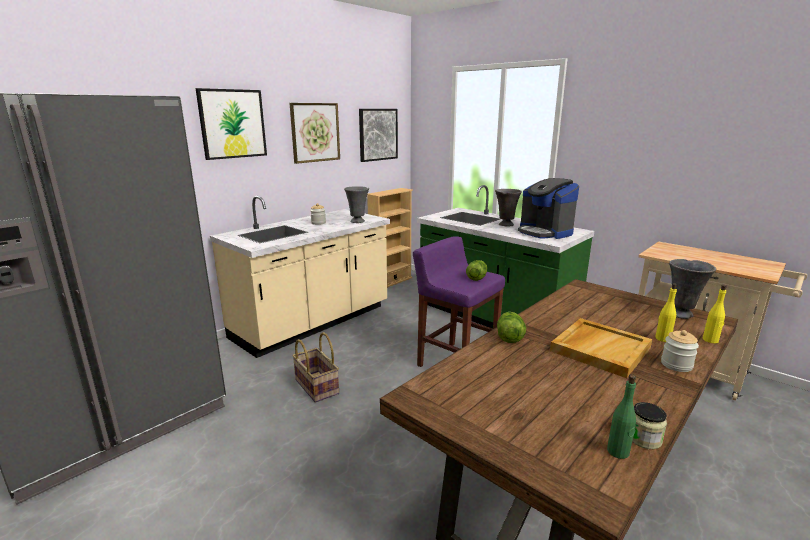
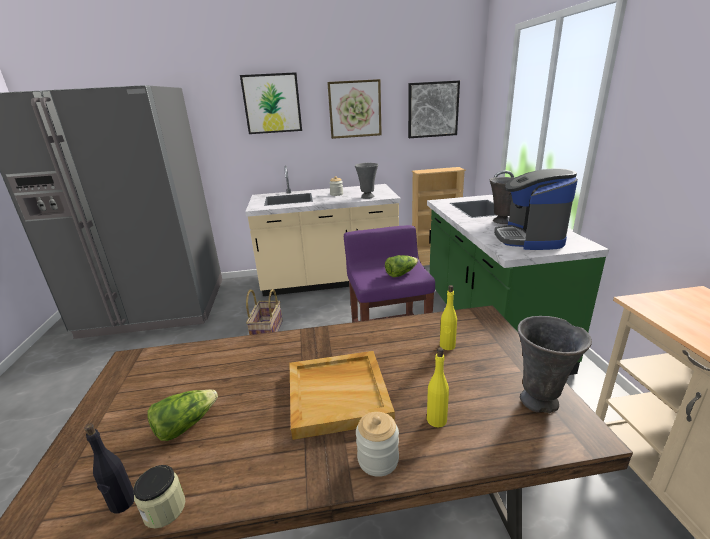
camera: 40 degrees right, 5 degrees up
lettuce [497,312,526,343] -> lettuce moved to [147,390,218,441]
green bottle [607,374,636,459] -> black bottle [84,423,134,514]
yellow bottle [703,284,727,343] -> yellow bottle moved to [440,285,457,350]

